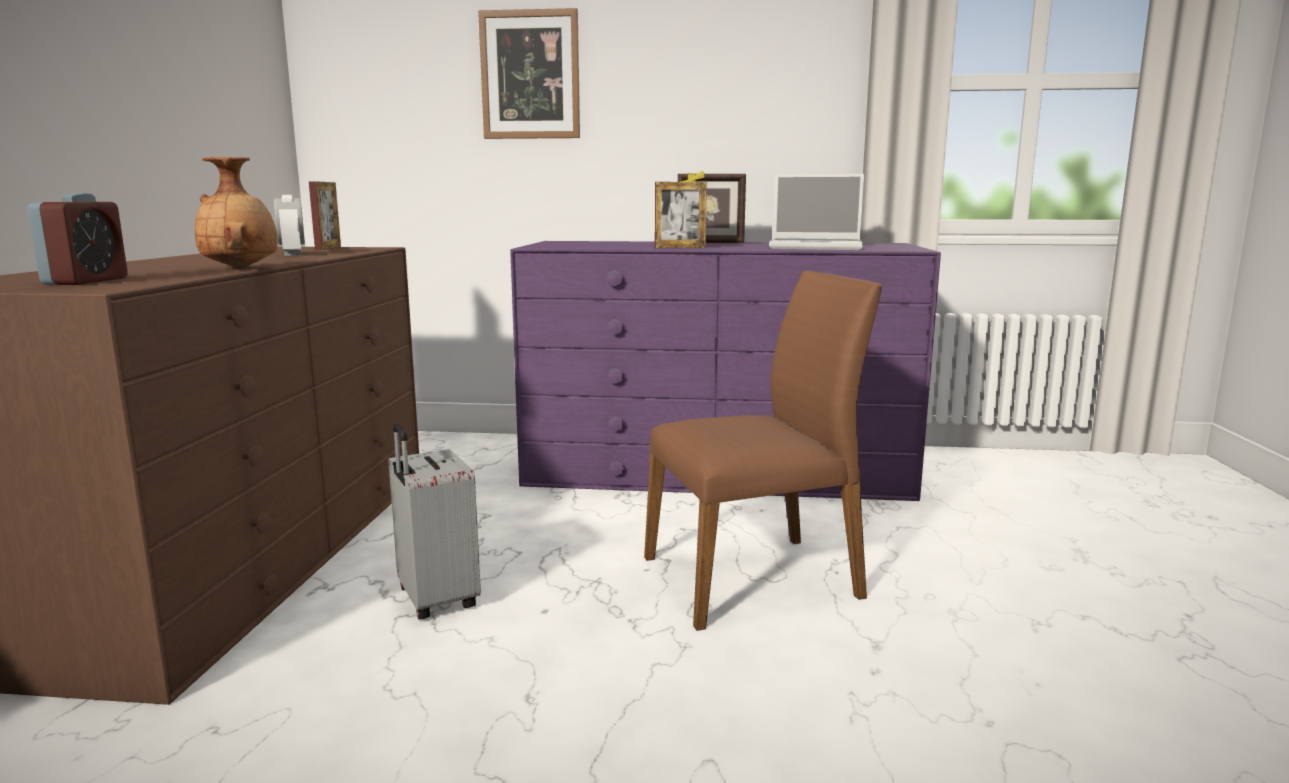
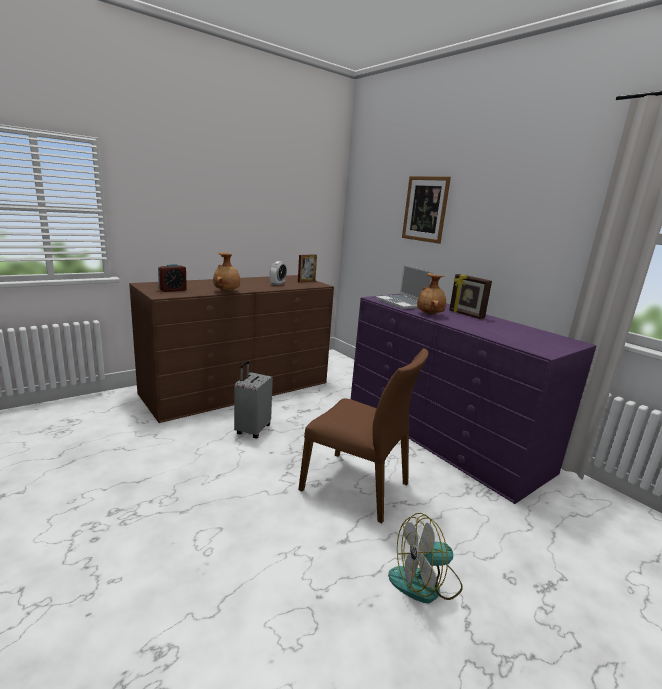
camera: 45 degrees right, 5 degrees up
picture frame [655,182,707,248] -> brown vase [417,273,446,315]
laptop [769,174,864,250] -> laptop moved to [376,265,434,309]
none -> fan [388,513,463,603]

